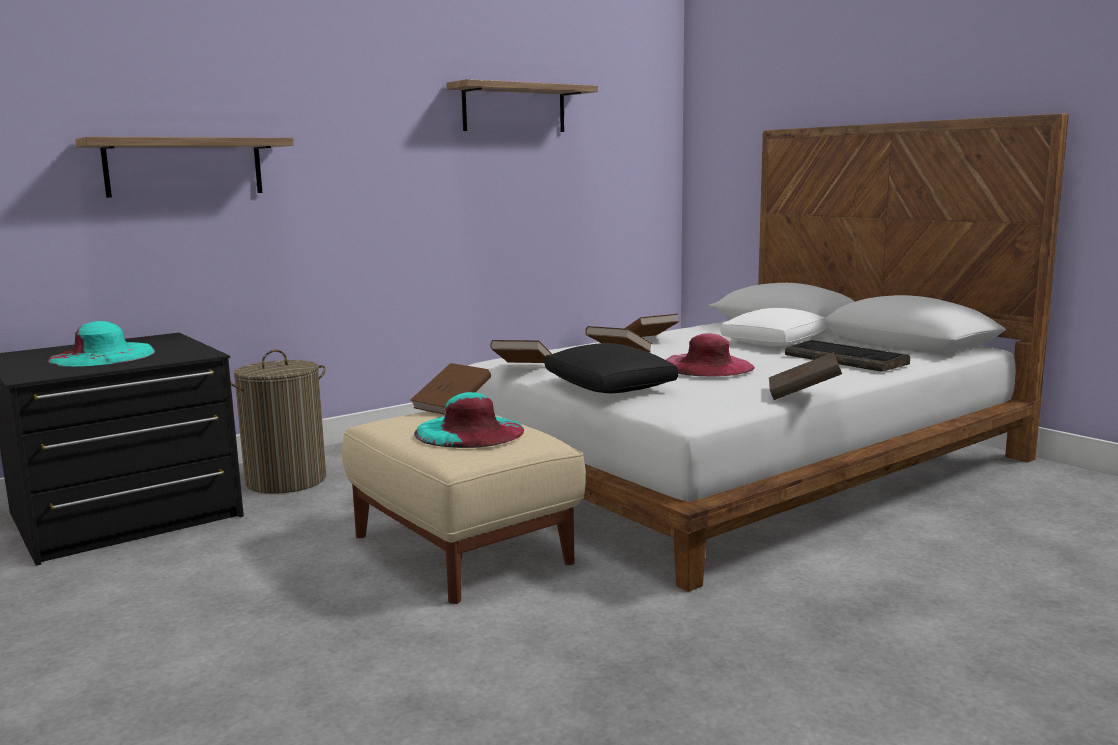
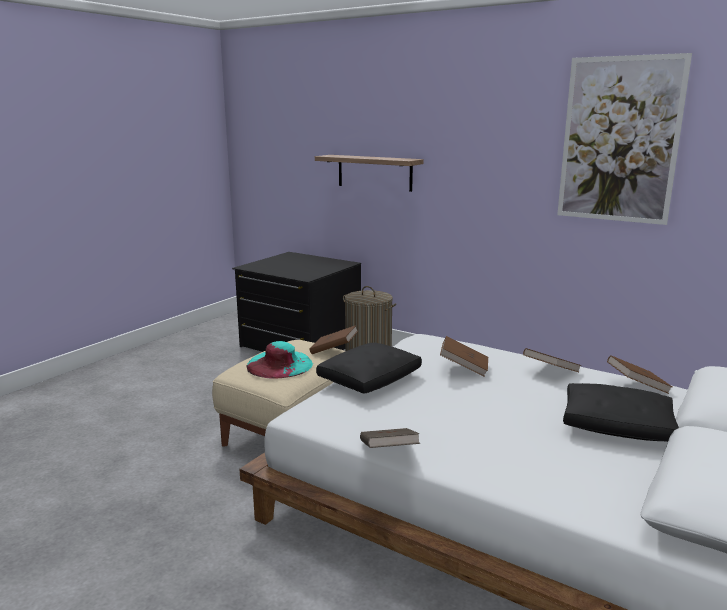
camera: 70 degrees right, 5 degrees up
turquoise hat [48,321,155,366] -> none
shelf [446,79,598,132] -> picture [557,53,692,225]
brown book [490,340,552,363] -> brown book moved to [607,356,672,394]
pink hat [666,333,755,376] -> none
white pillow [721,308,827,346] -> black pillow [563,383,679,442]
keyboard [785,340,910,372] -> none

